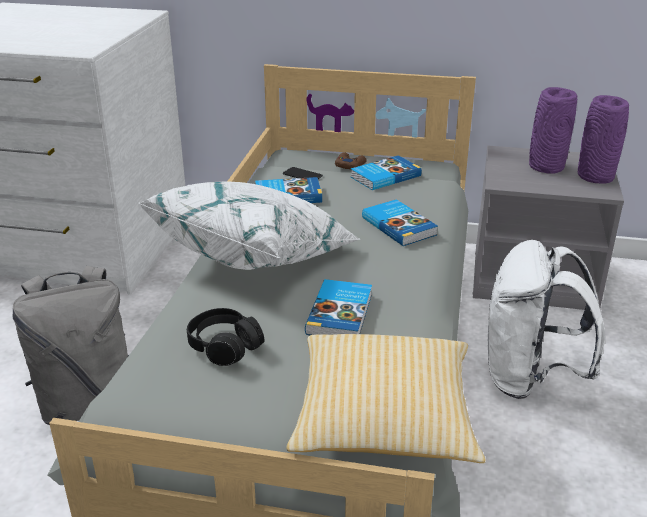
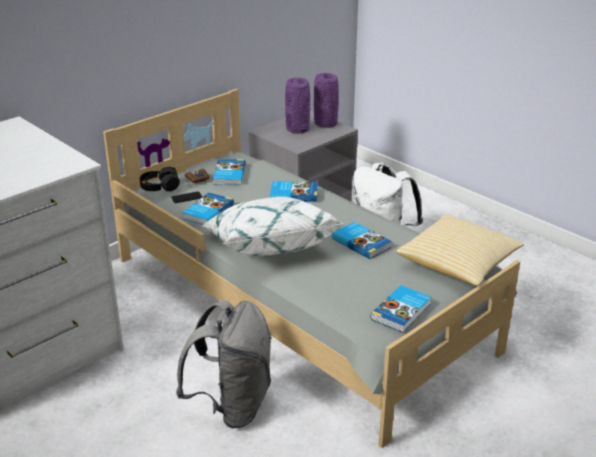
camera: 55 degrees left, 0 degrees up
black headphones [187,308,265,366] -> black headphones moved to [140,167,180,191]
none -> book [371,285,431,333]

